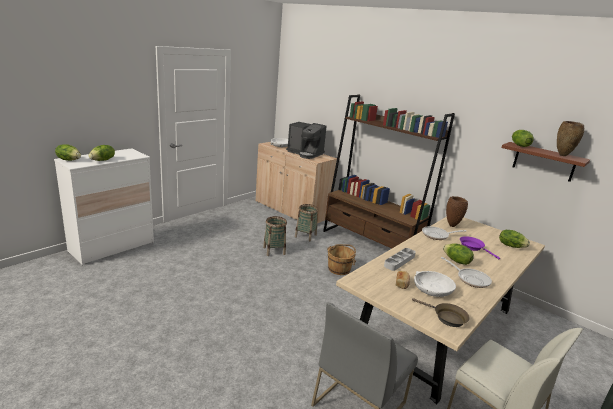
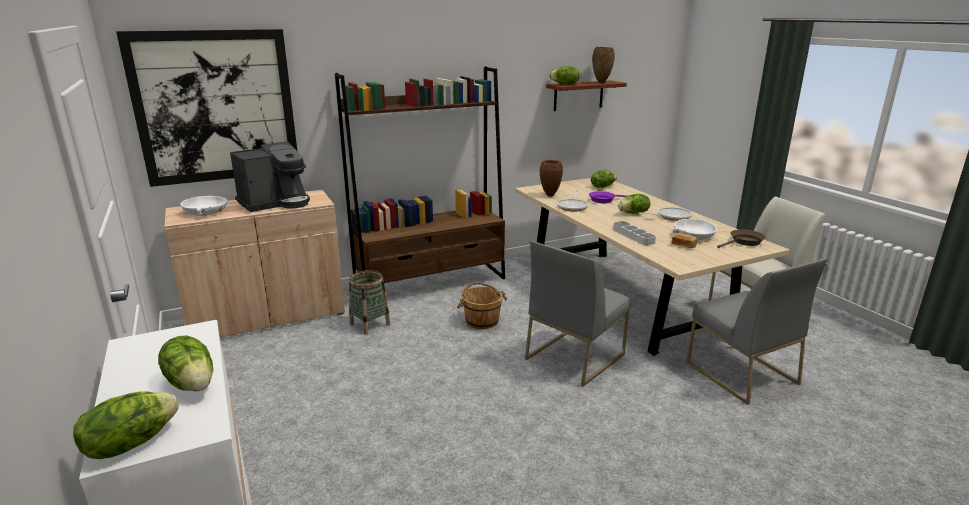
camera: 65 degrees left, 0 degrees up
basket [263,216,287,256] -> none
none -> picture [116,29,298,187]
none -> grey chair [525,241,631,387]

